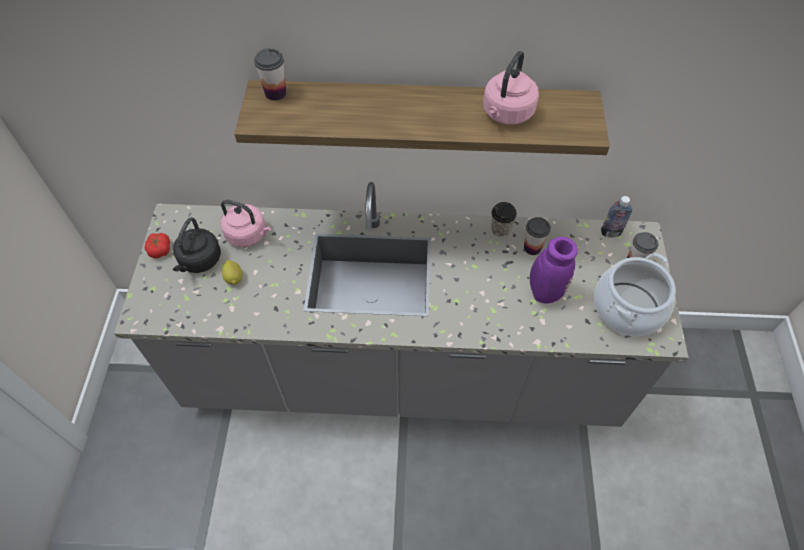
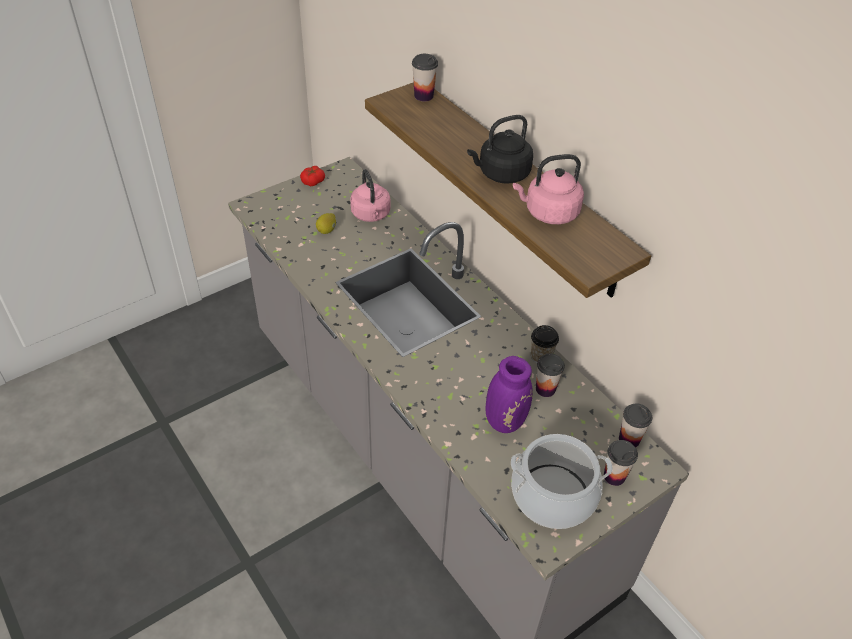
camera: 50 degrees right, 10 degrees down
black kettle [173,217,221,273] -> black kettle moved to [467,115,533,184]
bottle [601,196,632,238] -> cup [619,403,652,448]

